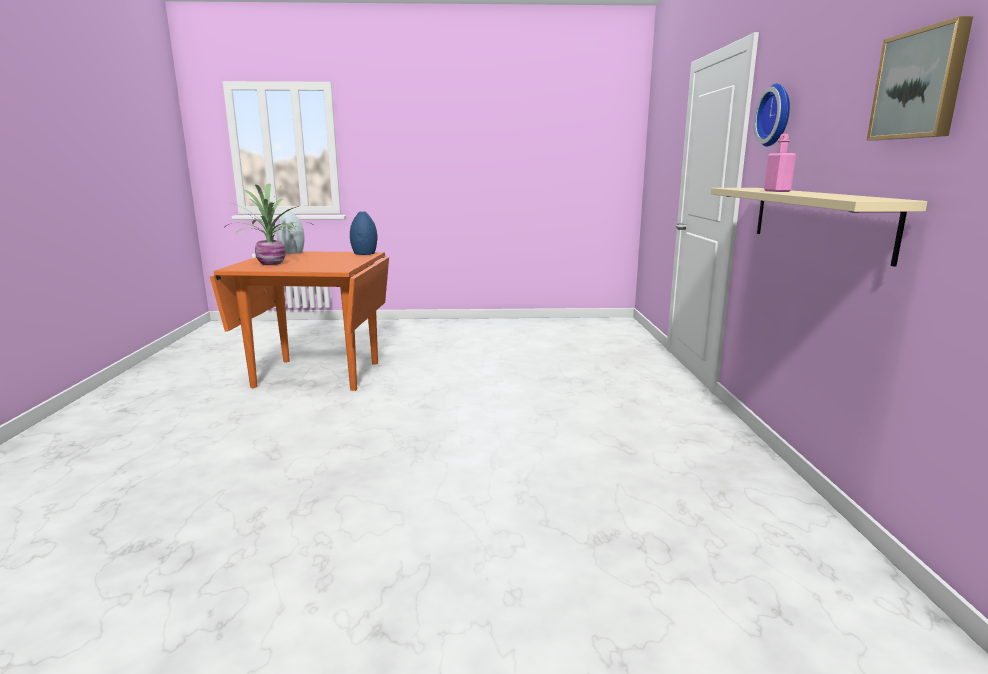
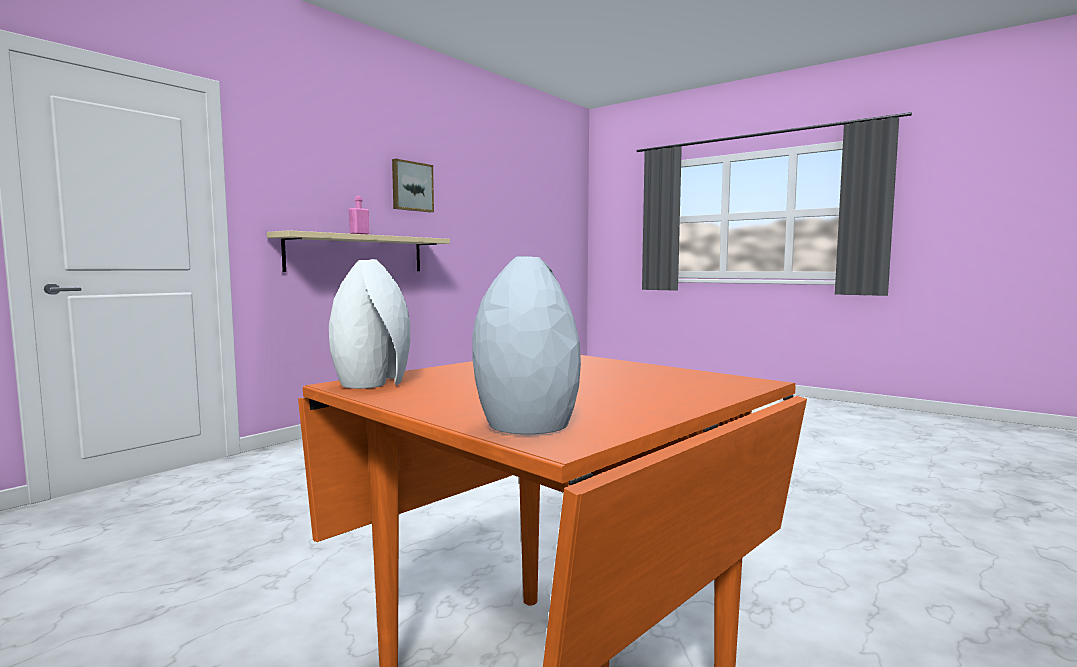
camera: 140 degrees left, 10 degrees down
potted plant [225,183,312,265] -> none
blue vase [350,212,377,255] -> white vase [329,259,410,389]
wall clock [754,84,790,147] -> none

